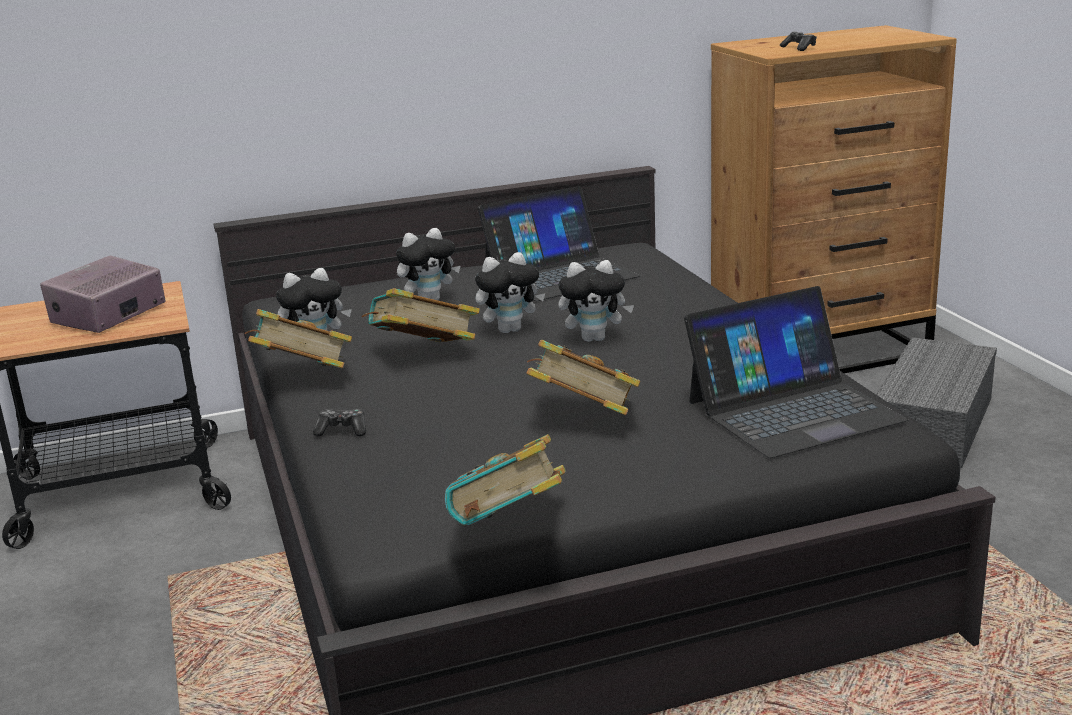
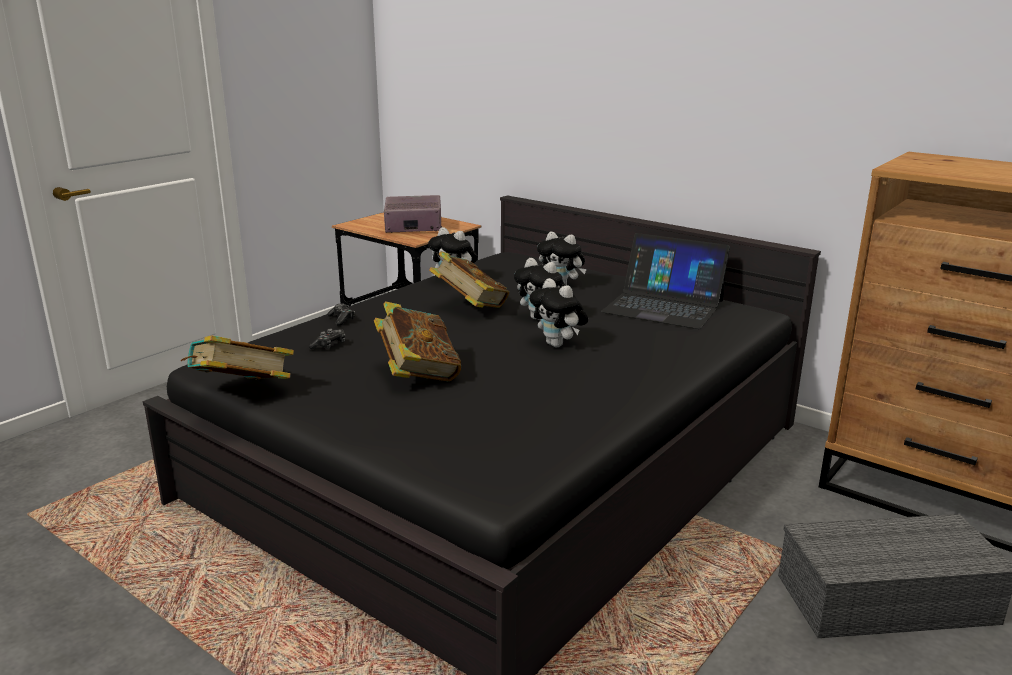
camera: 55 degrees right, 0 degrees up
book [245,309,352,368] -> none
laptop [684,286,908,458] -> none
game controller [780,31,817,51] -> game controller moved to [309,329,346,349]

